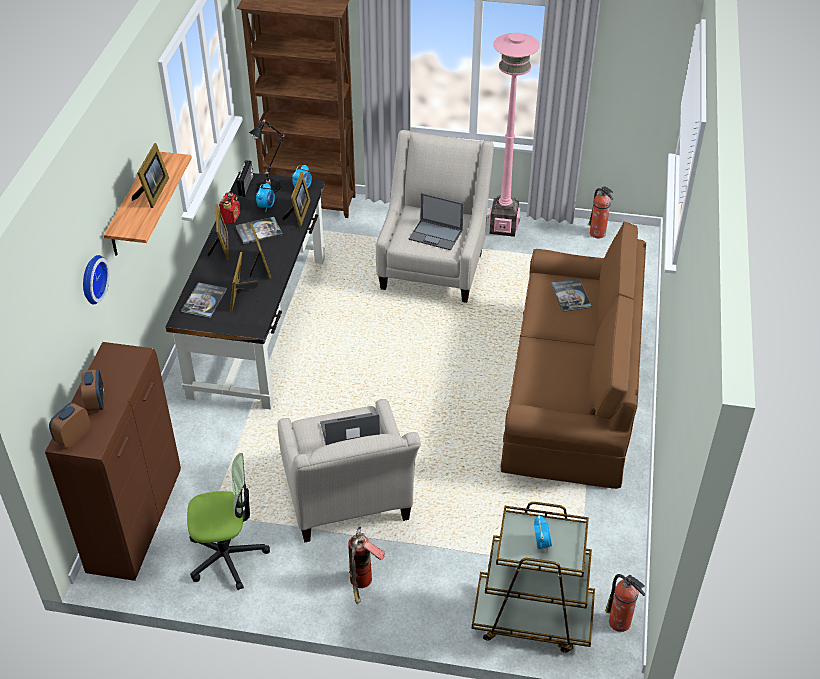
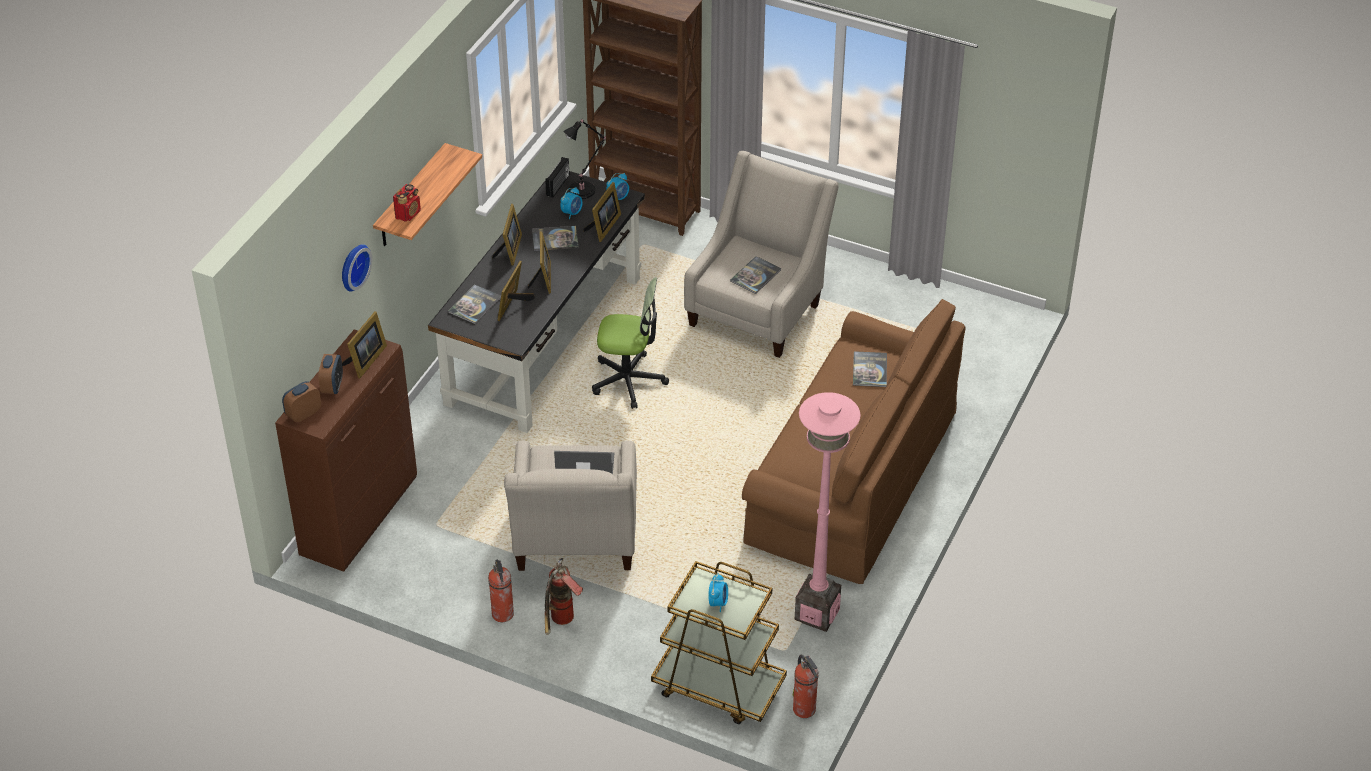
camera: 15 degrees right, 0 degrees up
picture frame [132,143,169,208] -> picture frame moved to [342,311,387,378]
office chair [187,453,270,590] -> office chair moved to [592,277,669,409]
radio [219,192,240,224] -> radio moved to [393,184,421,222]
laptop [409,193,464,250] -> book [730,256,781,294]
pink floor lamp [488,33,540,237] -> pink floor lamp moved to [795,392,861,632]
fire extinguisher [588,186,613,238] -> fire extinguisher moved to [488,559,514,622]

